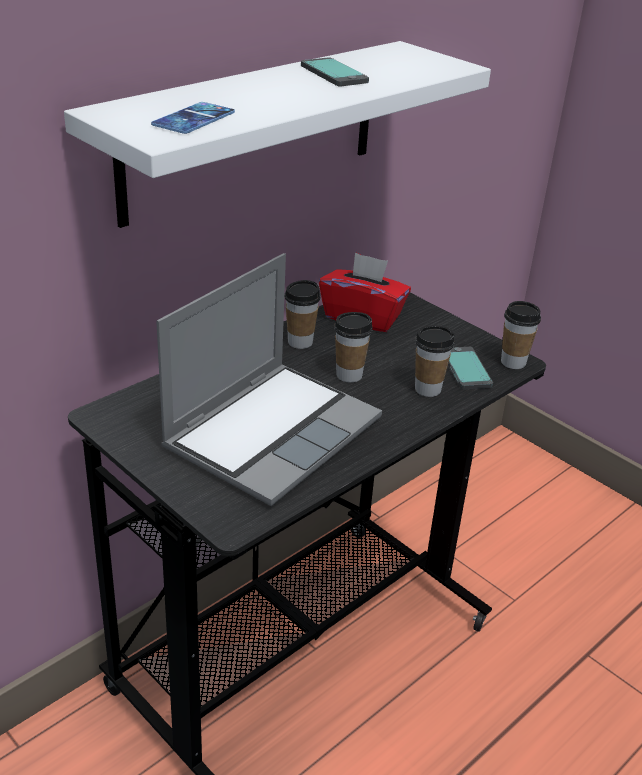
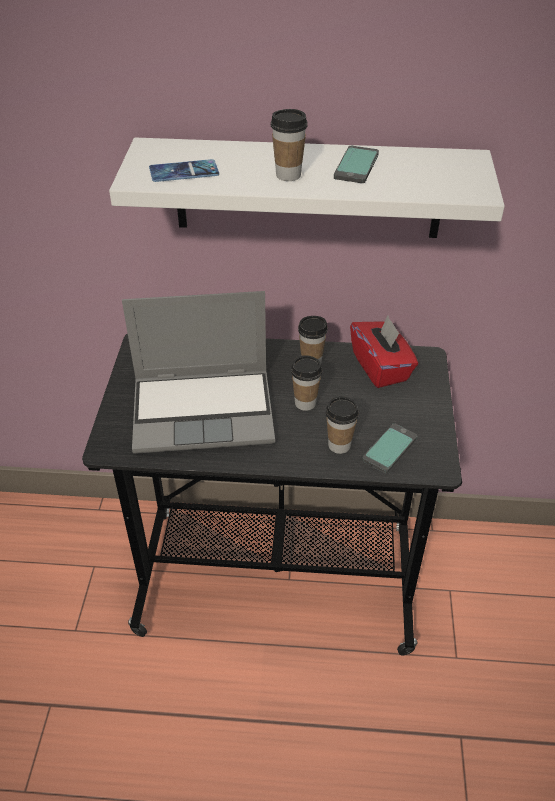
camera: 50 degrees right, 10 degrees up
cup [501,301,541,369] -> cup moved to [271,109,308,181]

